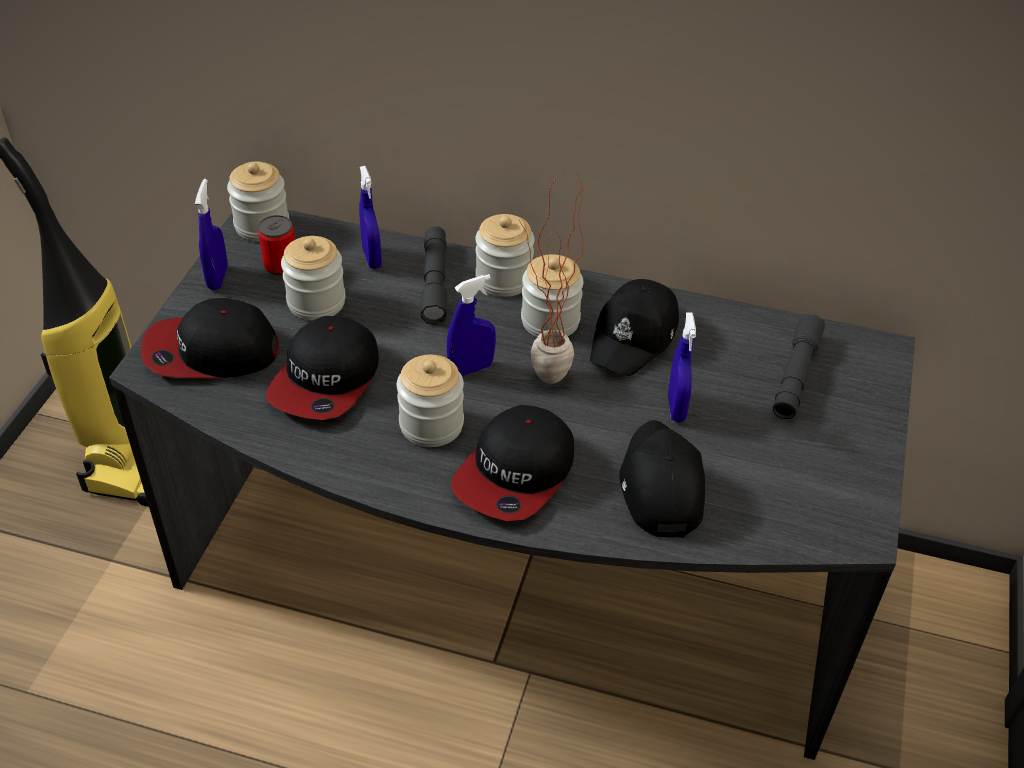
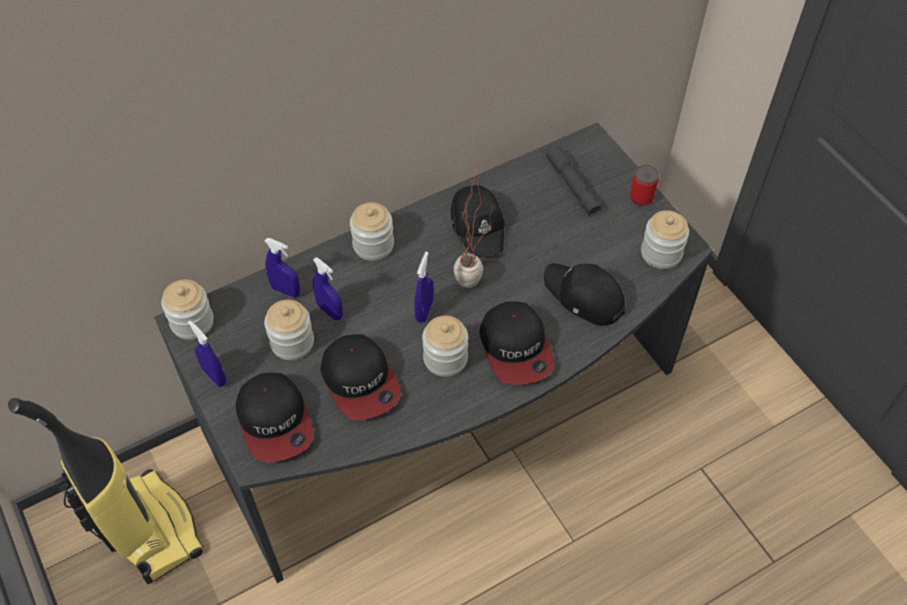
camera: 45 degrees left, 10 degrees up
cap [141,298,279,378] -> cap turned 60 degrees counterclockwise [236,373,314,463]
can [258,215,295,276] -> can moved to [630,165,659,206]
grey flashlight [421,226,447,325] -> none
jar [521,254,583,337] -> jar moved to [641,210,689,269]
blue spray bottle [668,312,696,422] -> blue spray bottle moved to [313,257,343,320]

